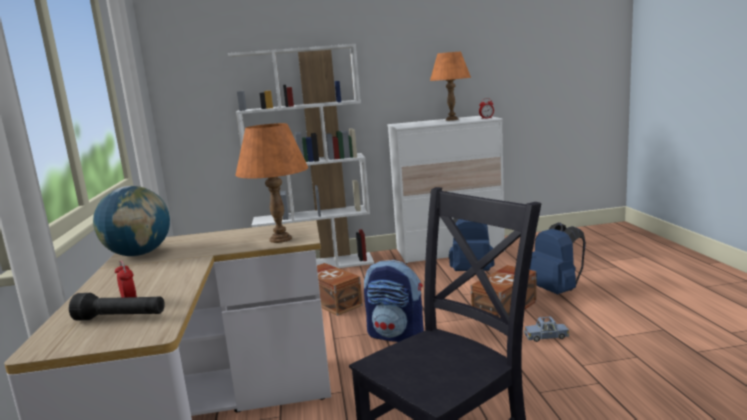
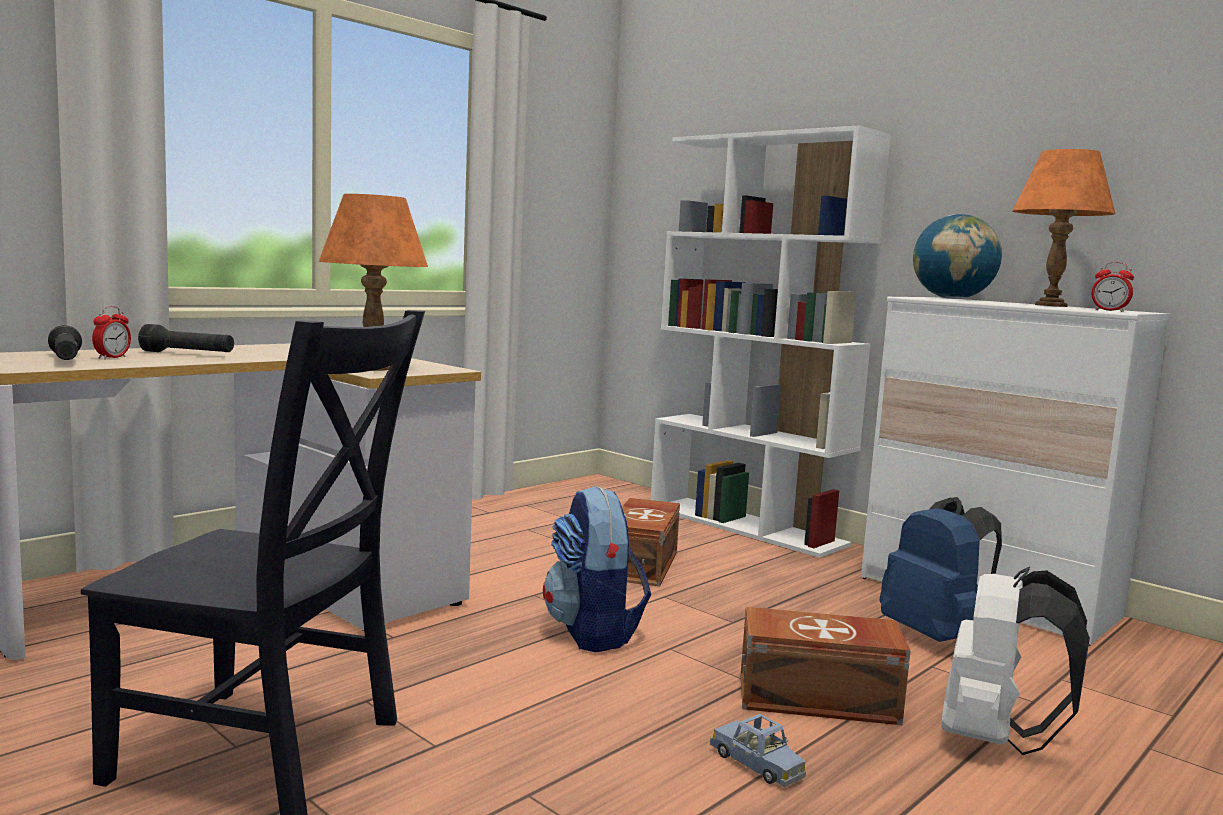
camera: 50 degrees right, 5 degrees down
globe [93,186,170,256] -> globe moved to [913,214,1002,299]
blue backpack [530,222,586,294] -> white backpack [941,567,1090,755]
none -> black flashlight [138,324,234,352]

